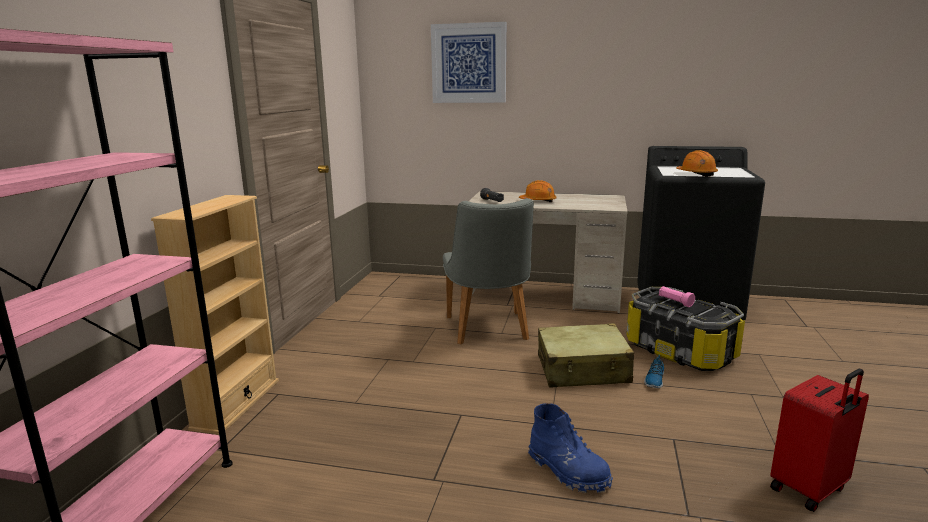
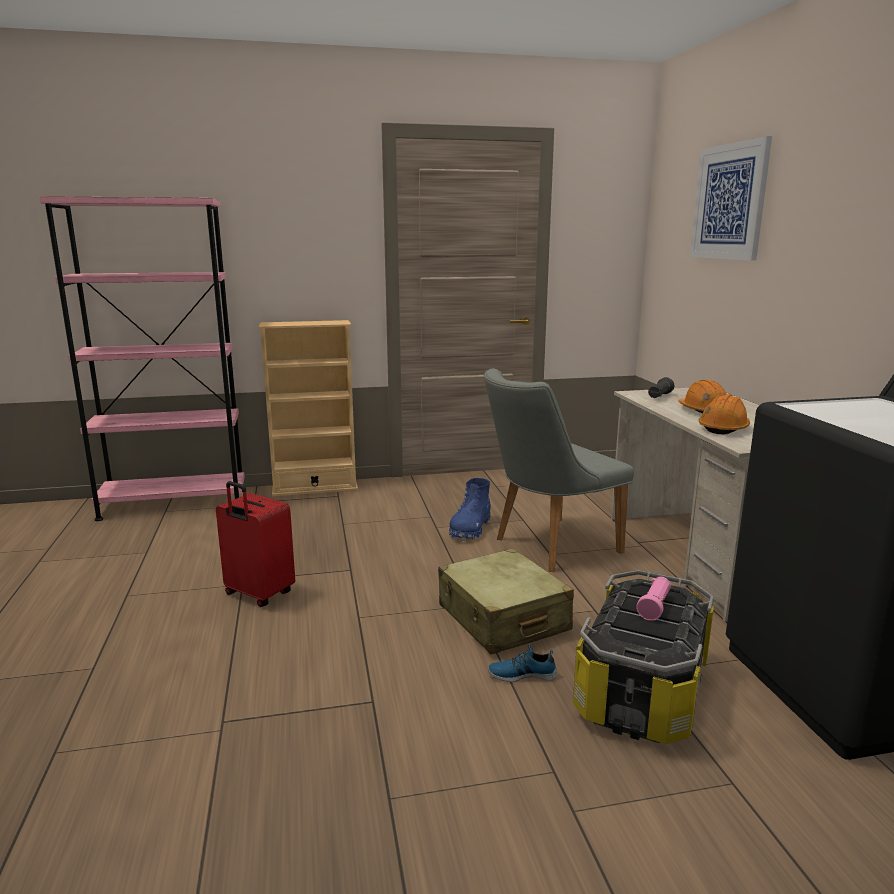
camera: 65 degrees right, 0 degrees up
blue boot [528,403,613,493] -> blue boot moved to [449,478,491,541]
orange hard hat [676,150,718,176] -> orange hard hat moved to [699,394,750,434]
red suitcase [770,369,869,512] -> red suitcase moved to [216,481,295,607]

